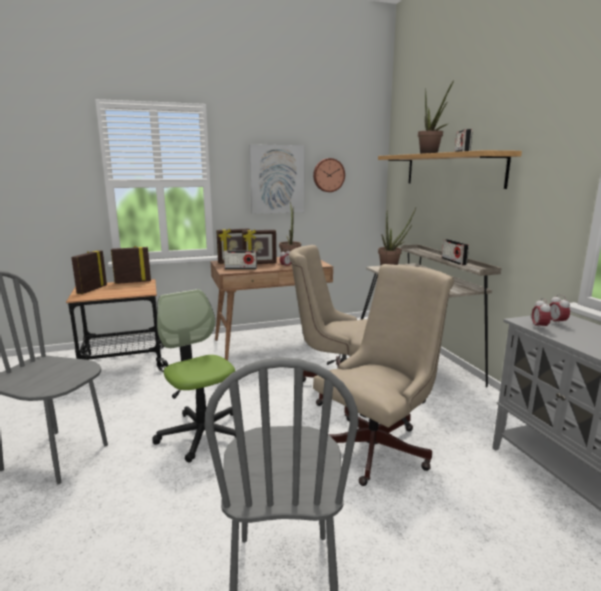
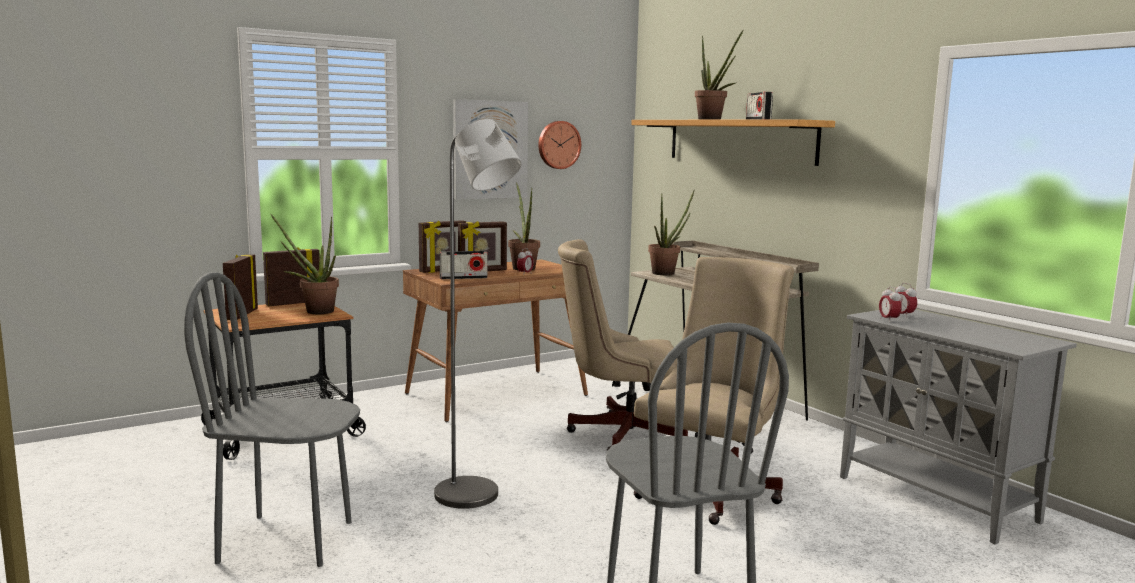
camera: 15 degrees left, 5 degrees down
office chair [152,289,236,462] -> grey floor lamp [434,119,522,509]
radio [442,239,469,265] -> none
none -> potted plant [271,214,339,314]

